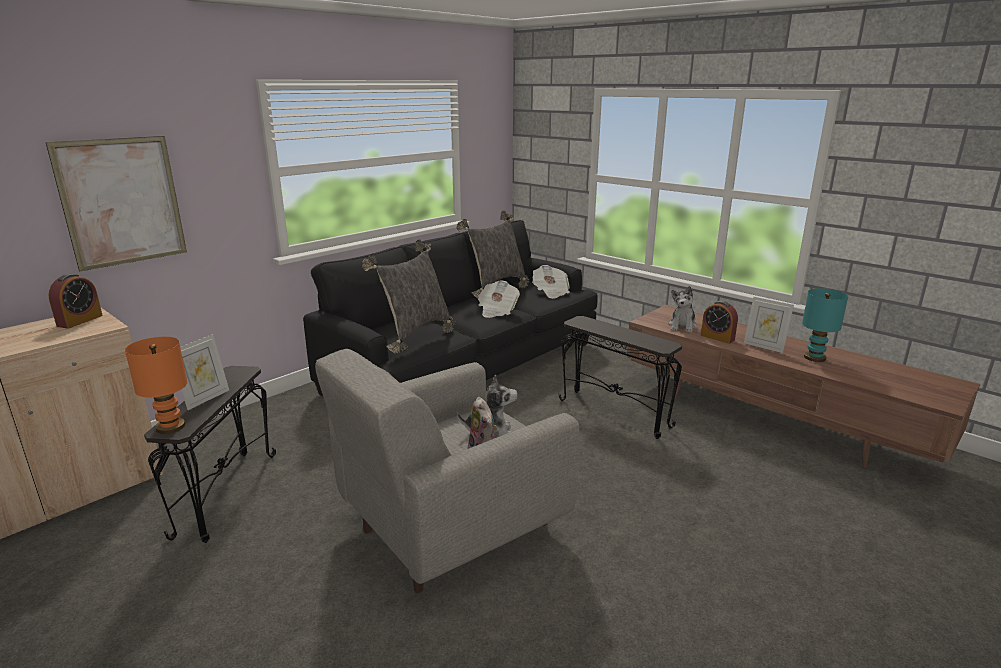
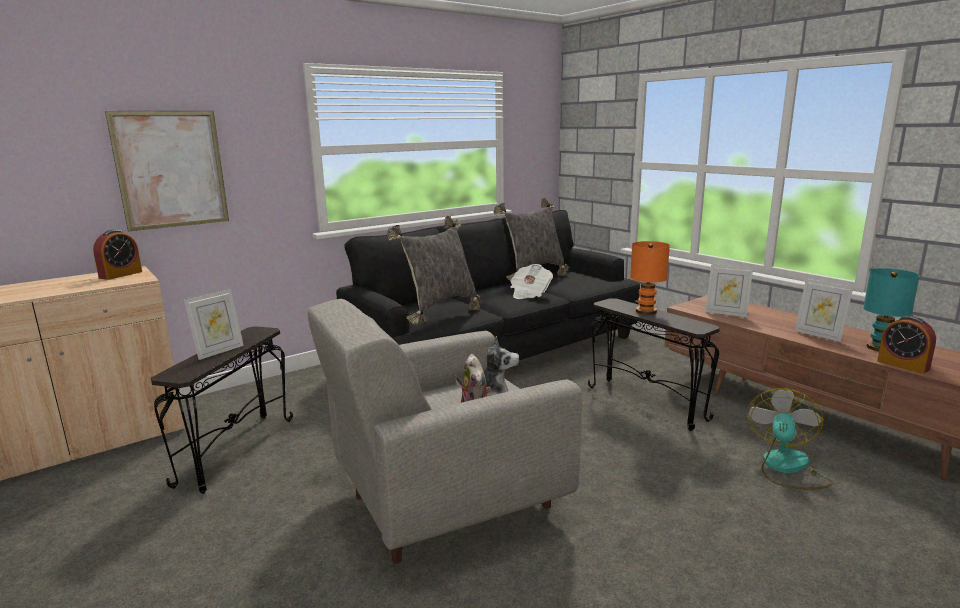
camera: 10 degrees right, 5 degrees down
orange table lamp [125,337,187,434] -> orange table lamp moved to [630,241,670,315]
newspaper [532,265,570,299] -> none
plush toy [669,286,697,333] -> picture frame [706,264,753,317]
alarm clock [701,301,738,344] -> alarm clock moved to [877,316,936,374]
none -> fan [747,388,833,490]

